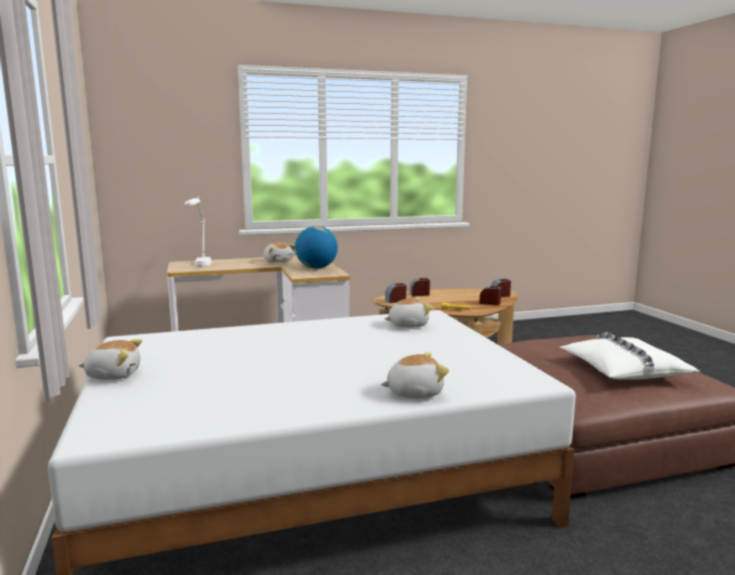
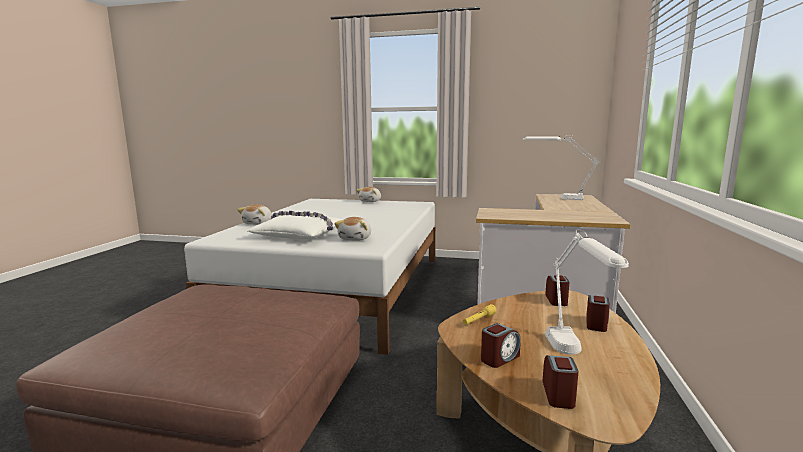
camera: 120 degrees right, 0 degrees up
plush toy [264,242,295,263] -> none
globe [295,226,338,269] -> none
white pillow [560,332,700,380] -> white pillow moved to [247,211,342,240]
none -> white table lamp [545,229,629,355]

